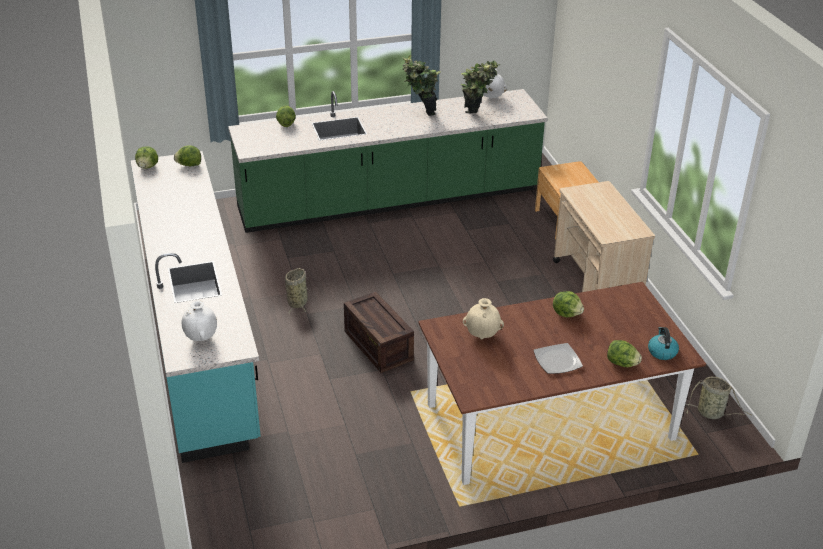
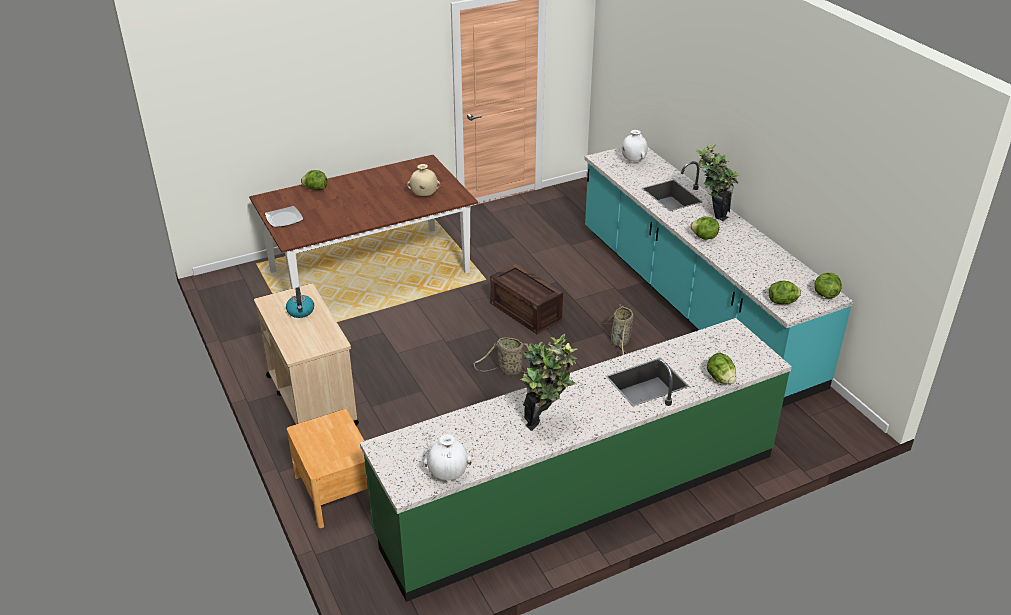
camera: 170 degrees right, 0 degrees up
potted plant [461,60,501,114] -> potted plant moved to [696,144,740,221]
plate [533,343,583,374] -> plate moved to [265,206,303,227]
lettuce [553,291,584,317] -> lettuce moved to [690,216,719,240]
kettle [648,327,679,360] -> kettle moved to [286,287,314,318]
basket [685,377,751,419] -> basket moved to [474,337,529,376]

